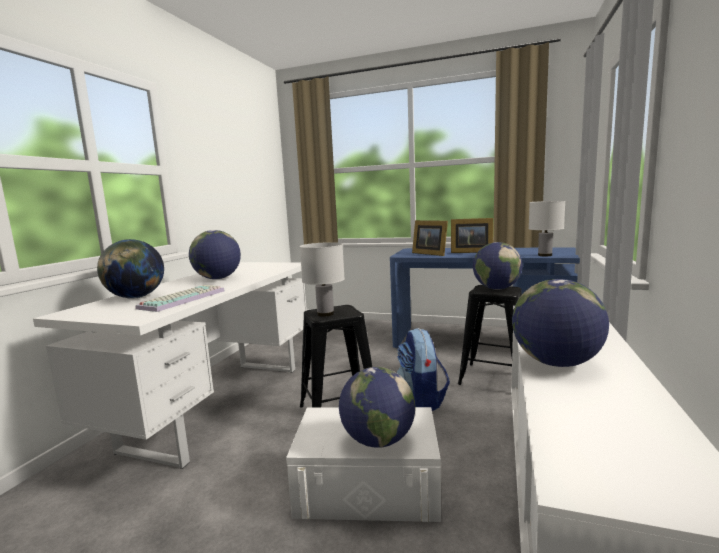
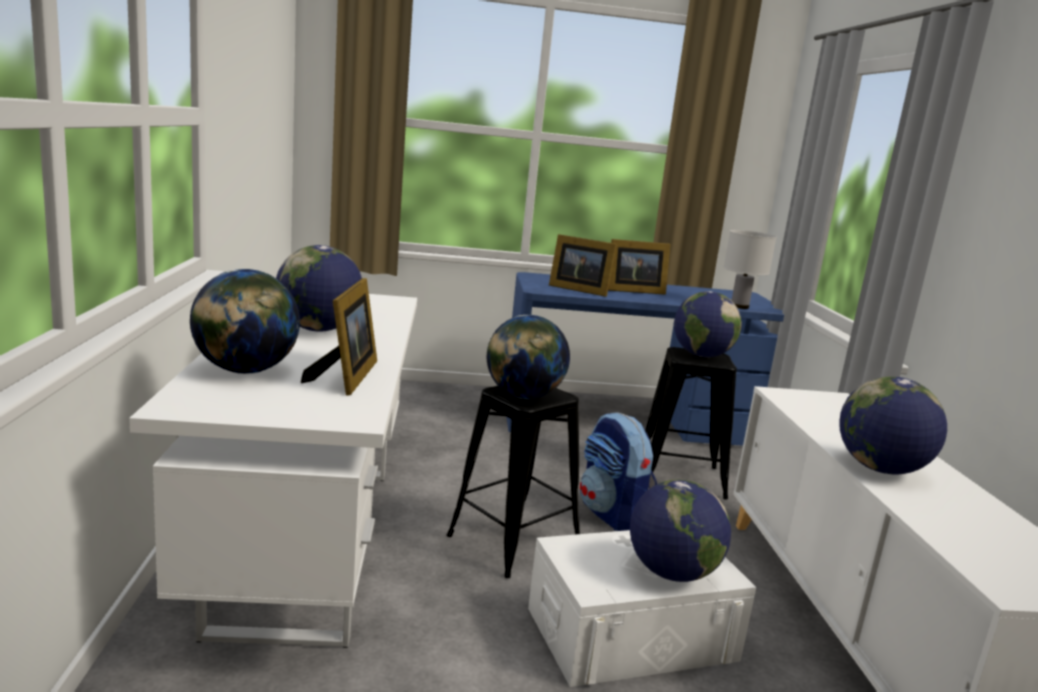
camera: 25 degrees left, 5 degrees up
keyboard [135,285,225,312] -> picture frame [301,278,377,396]
white table lamp [299,242,345,317] -> globe [487,315,570,399]

